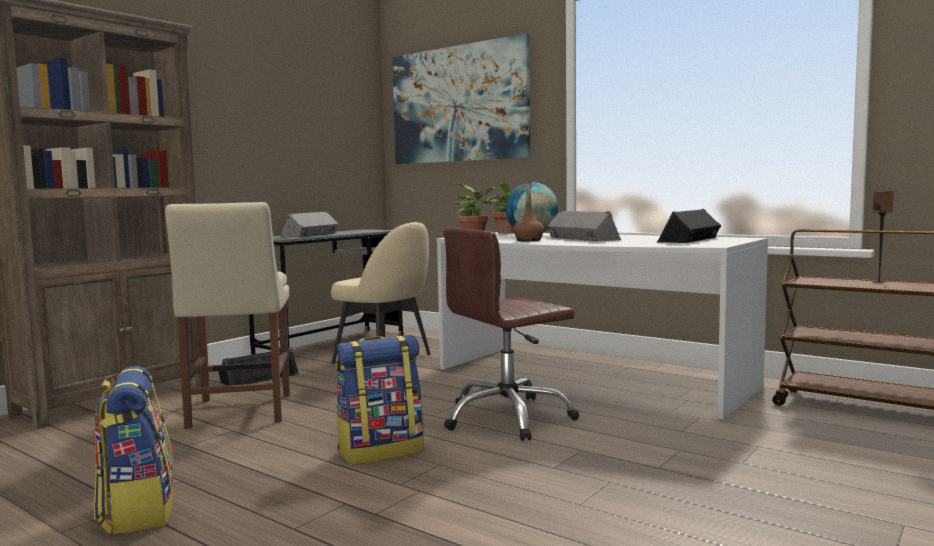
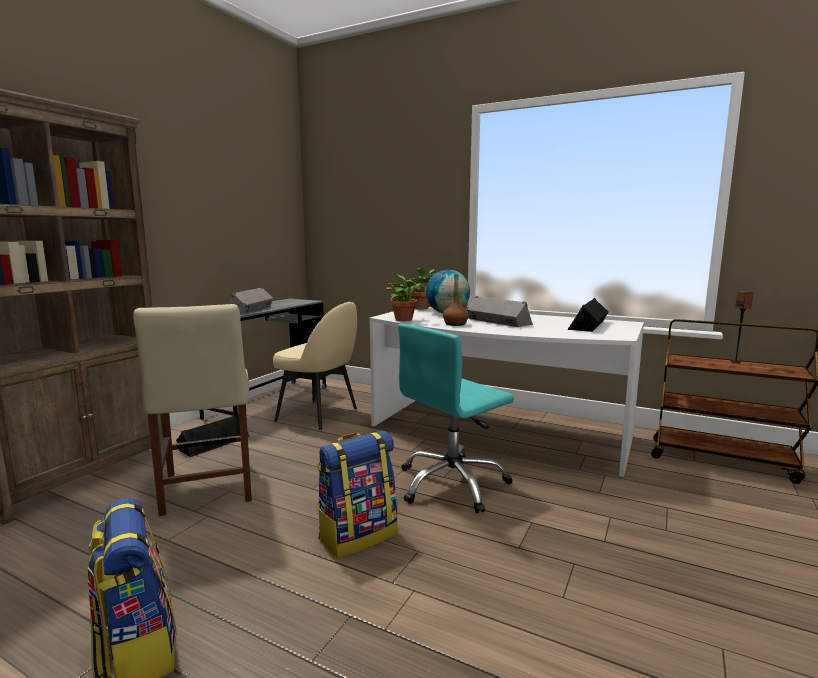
camera: 10 degrees left, 5 degrees up
picture [392,33,530,164] -> none
brown office chair [443,228,579,441] -> turquoise office chair [398,324,514,513]

